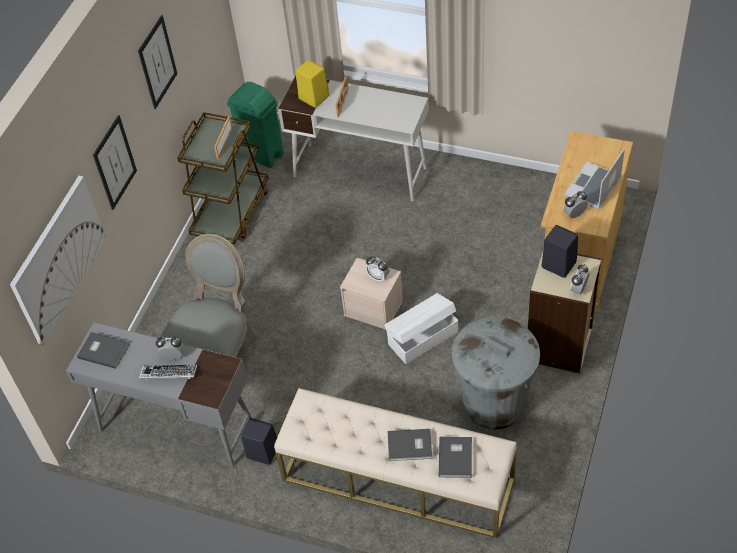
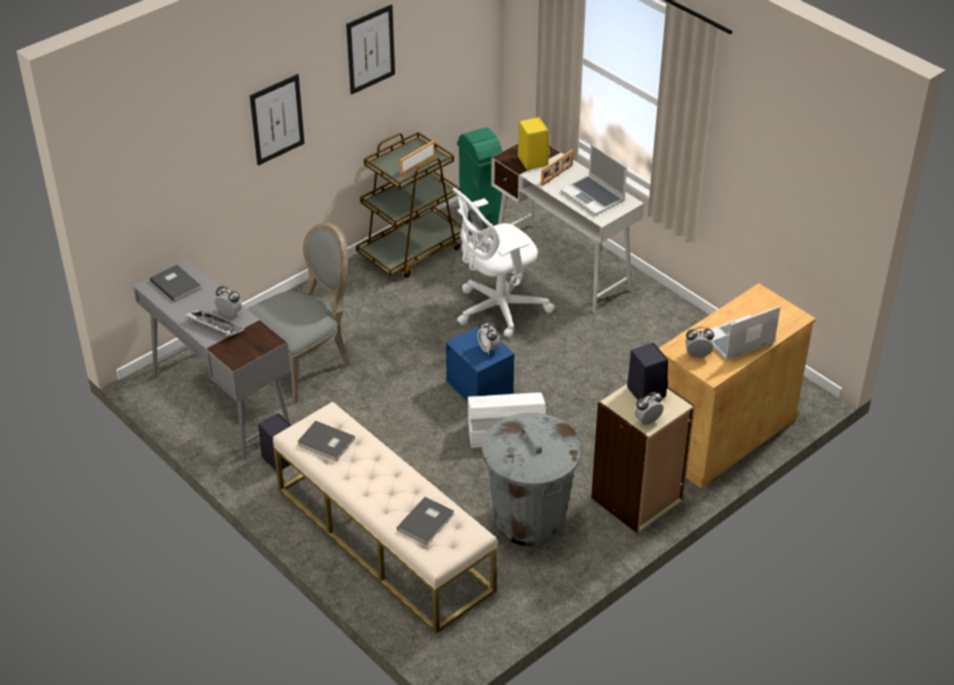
camera: 25 degrees right, 10 degrees down
picture [10,176,106,345] -> none
beige storage box [340,258,403,330] -> blue storage box [445,326,515,402]
grey book [388,429,432,461] -> grey book moved to [297,421,355,461]
none -> white office chair [452,188,555,338]
none -> laptop [561,144,627,216]

